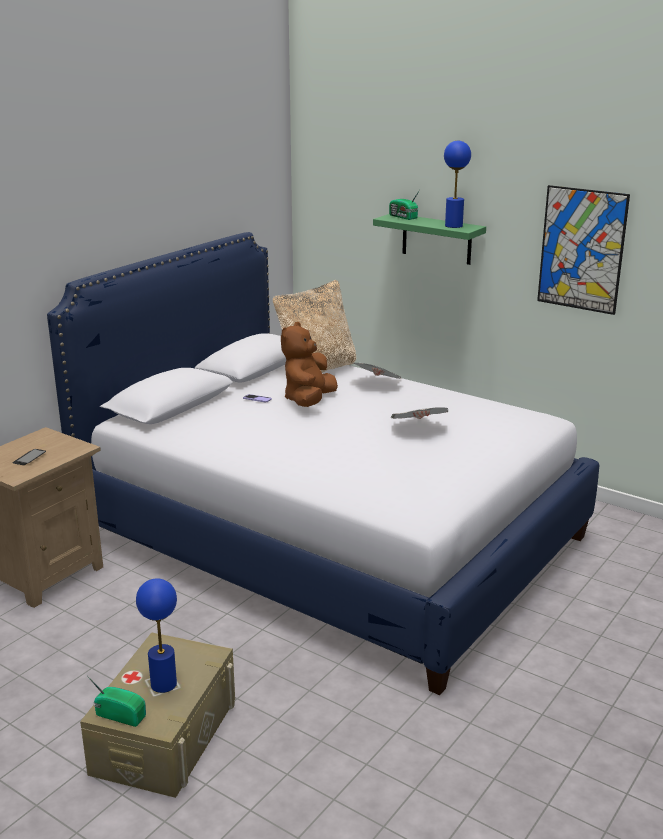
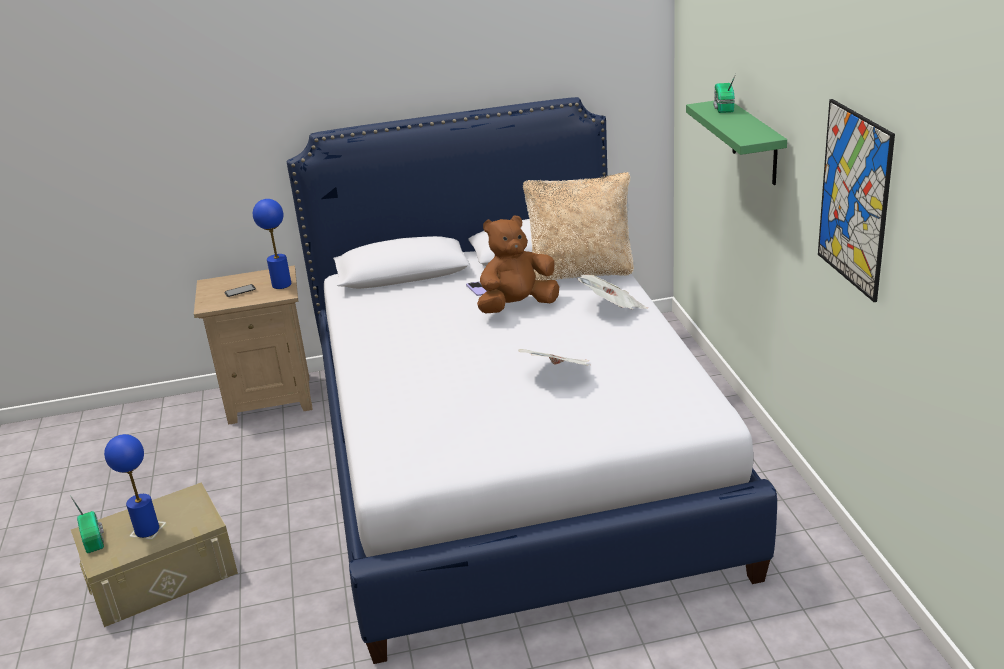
camera: 45 degrees right, 5 degrees up
blue table lamp [444,141,471,228] -> blue table lamp moved to [253,199,291,289]

